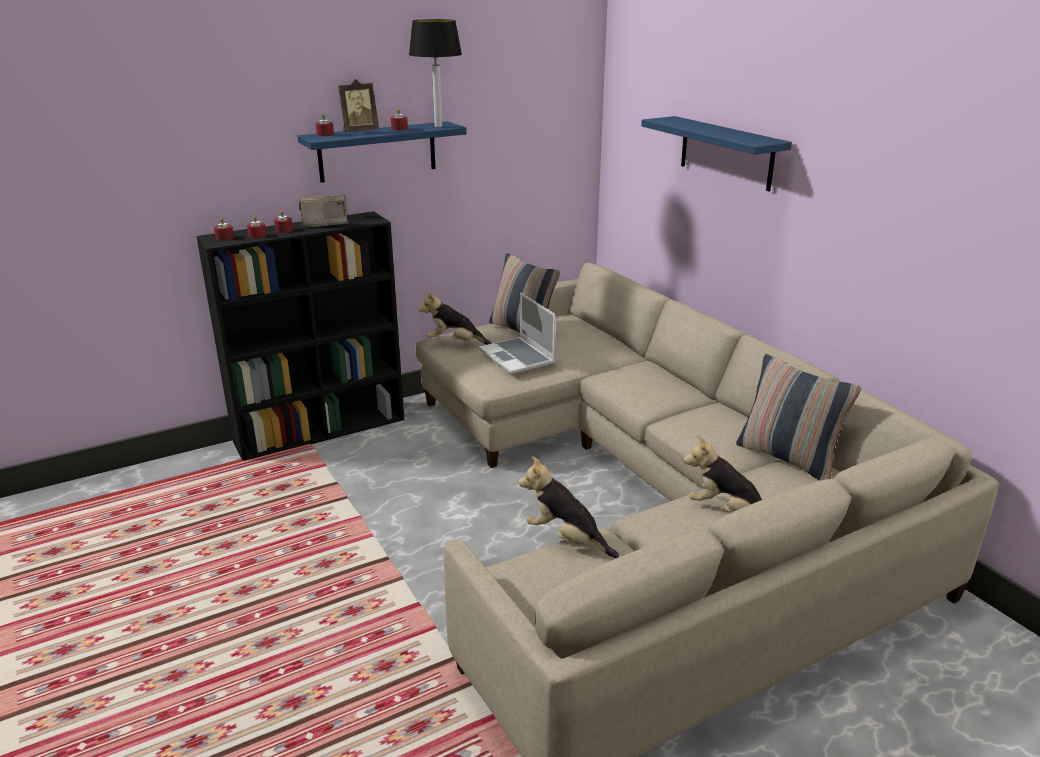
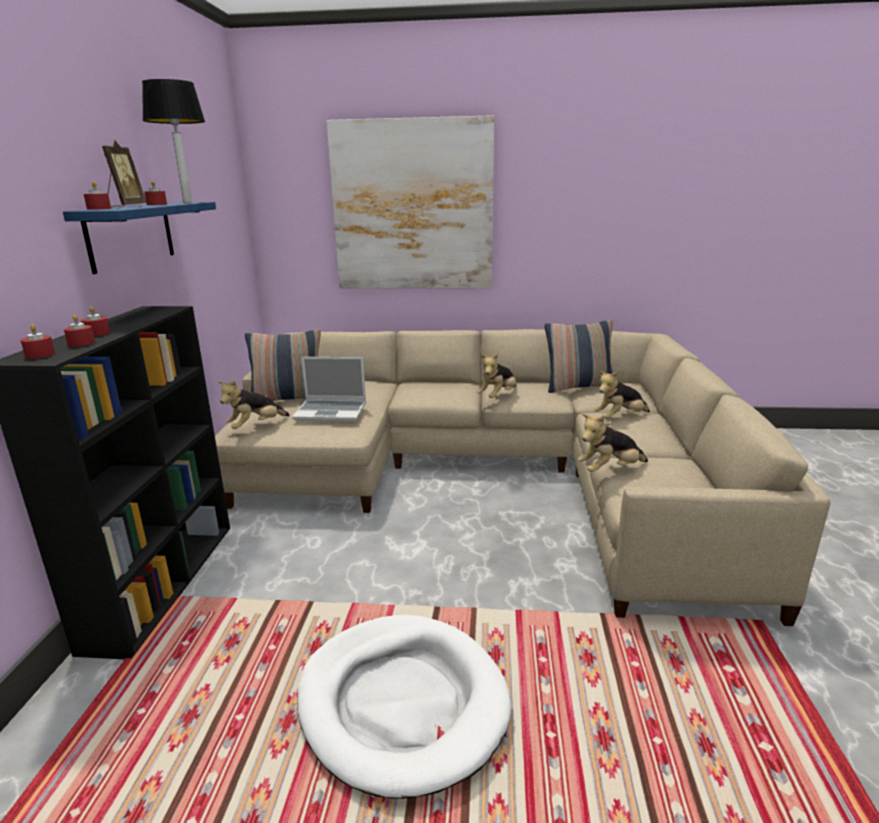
camera: 55 degrees left, 5 degrees down
radio [299,195,349,227] -> none
blue shelf [641,116,792,191] -> picture [326,115,494,289]
none -> white dog bed [297,615,511,799]
none -> plush toy [477,353,517,398]

